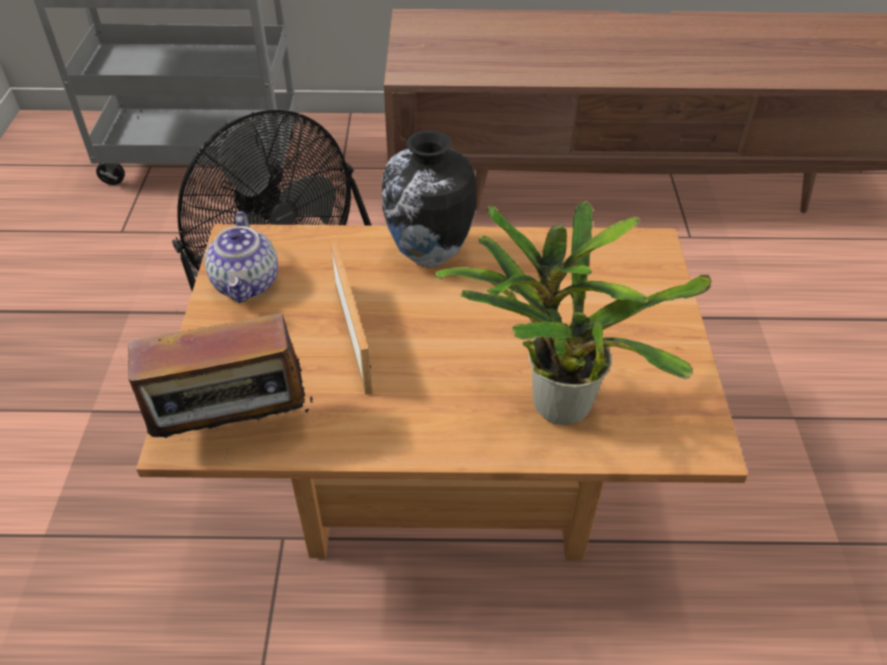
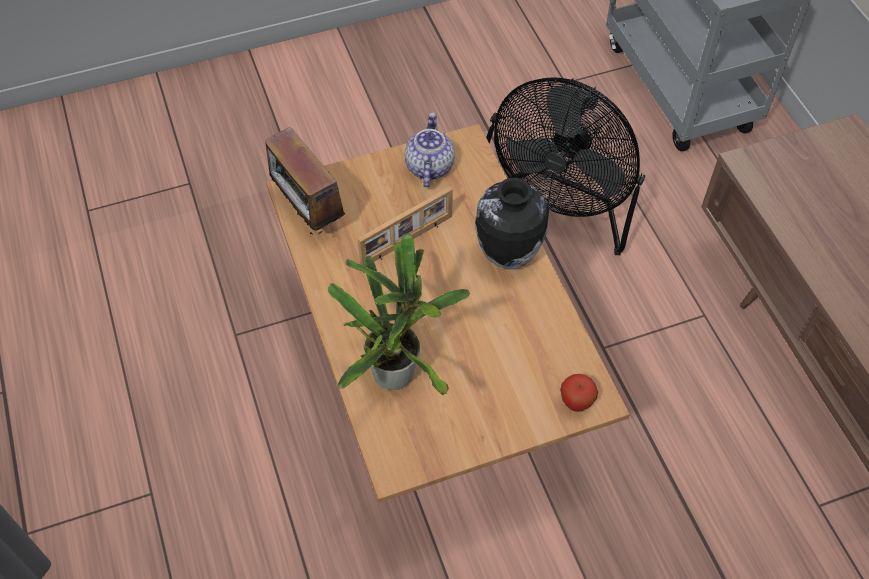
camera: 70 degrees right, 10 degrees up
teapot [205,212,278,303] -> teapot turned 120 degrees clockwise [405,112,455,187]
none -> apple [560,374,598,412]

